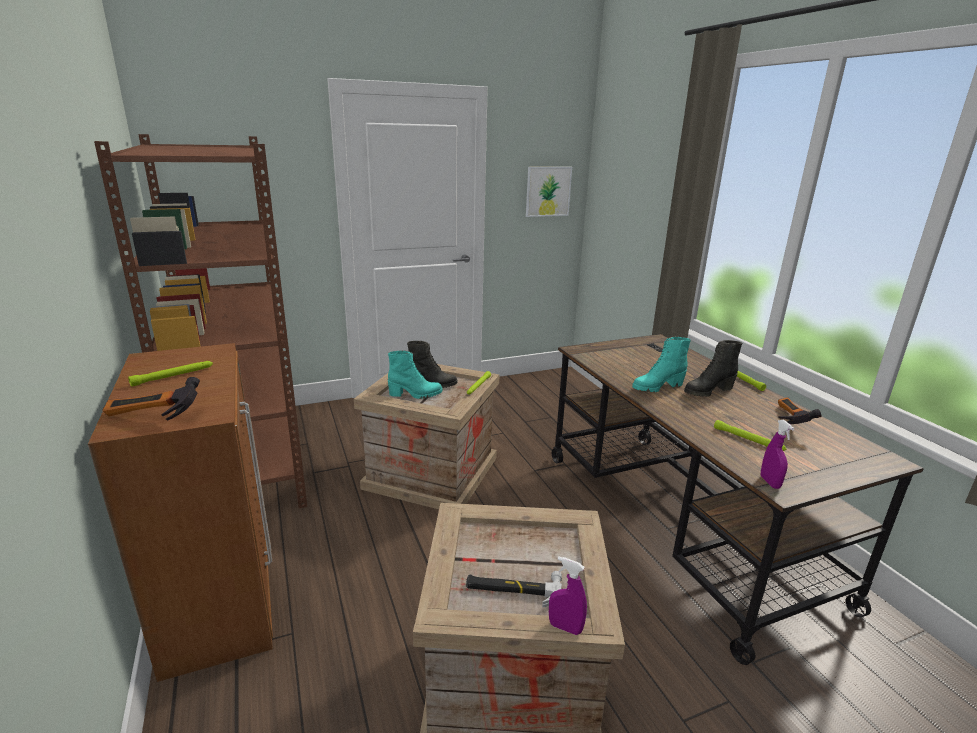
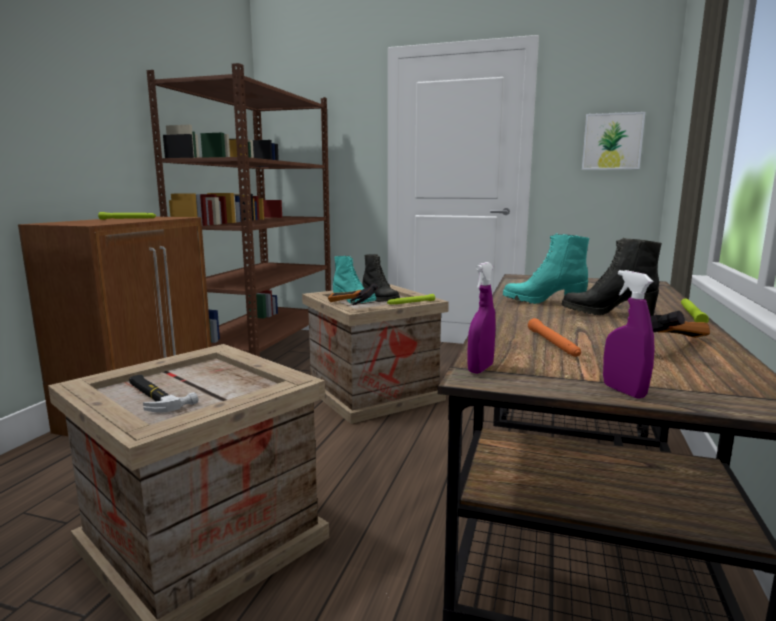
camera: 40 degrees right, 10 degrees down
hammer [103,377,200,420] -> hammer moved to [328,283,378,305]
purple spray bottle [549,557,587,635] -> purple spray bottle moved to [603,270,655,399]
green flashlight [714,420,787,451] -> orange flashlight [528,318,581,357]

